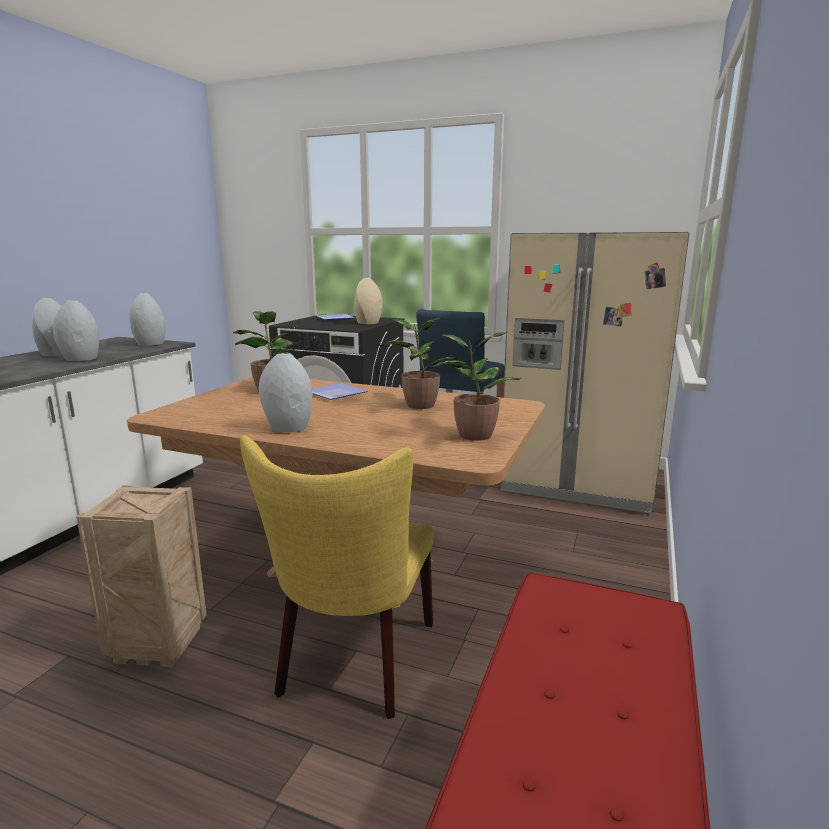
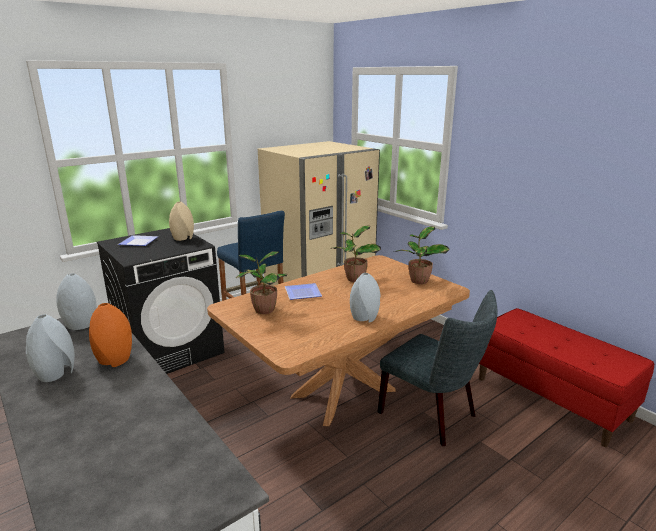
camera: 60 degrees left, 5 degrees up
grey vase [53,300,99,361] -> orange vase [89,303,132,367]
crate [76,485,207,668] -> none
yellow chair [240,435,434,719] -> grey chair [378,290,497,446]

